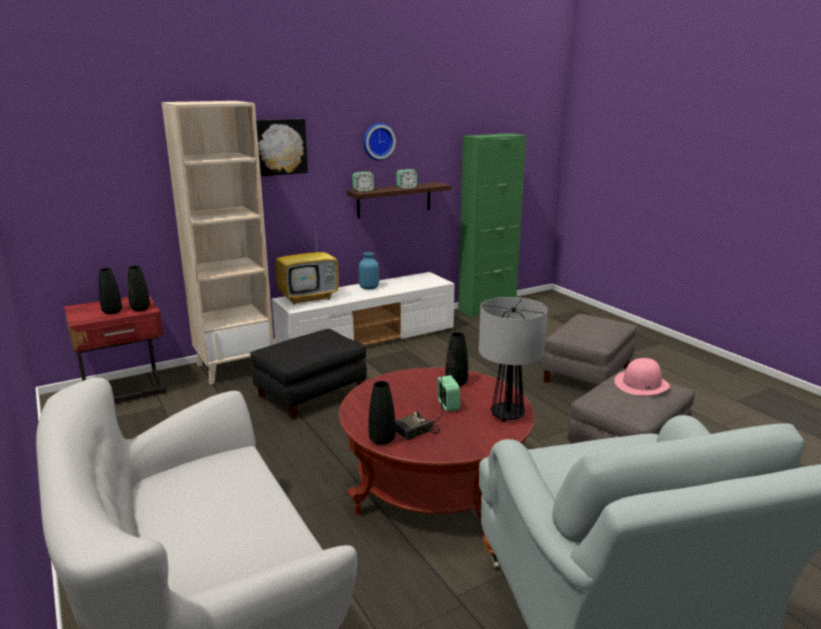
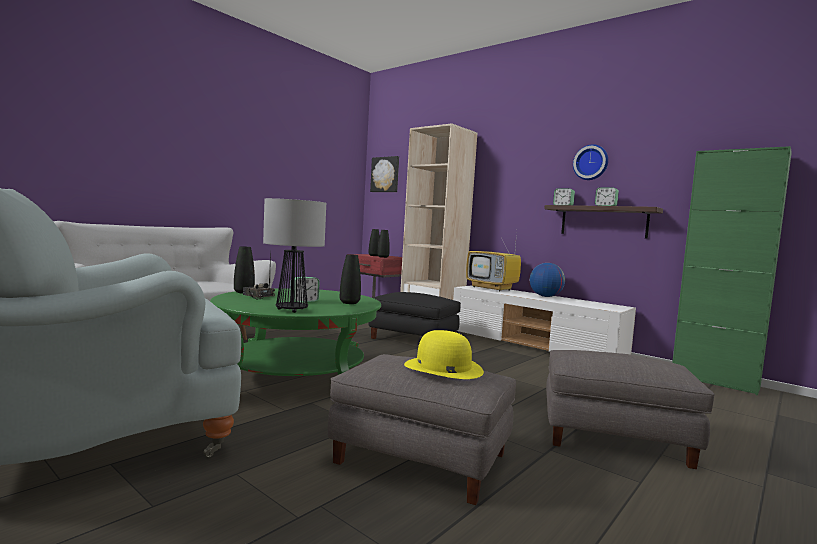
camera: 70 degrees right, 15 degrees down
picture [256,119,308,176] -> picture moved to [370,156,399,192]
red coffee table [339,367,535,536] -> green coffee table [210,288,381,376]
blue vase [359,252,379,290] -> globe [530,263,565,297]
pink hat [614,358,670,396] -> yellow hat [404,330,484,379]

